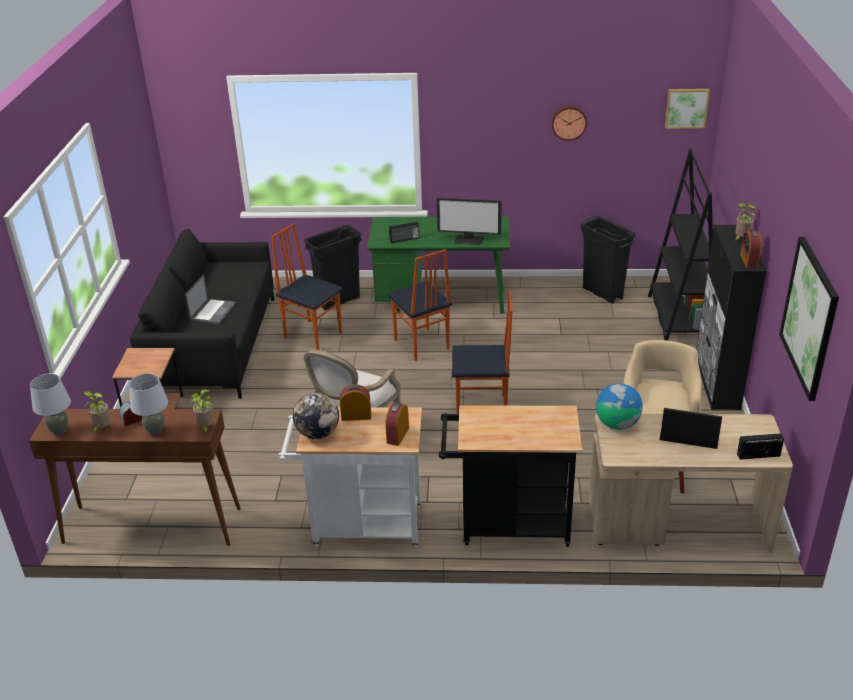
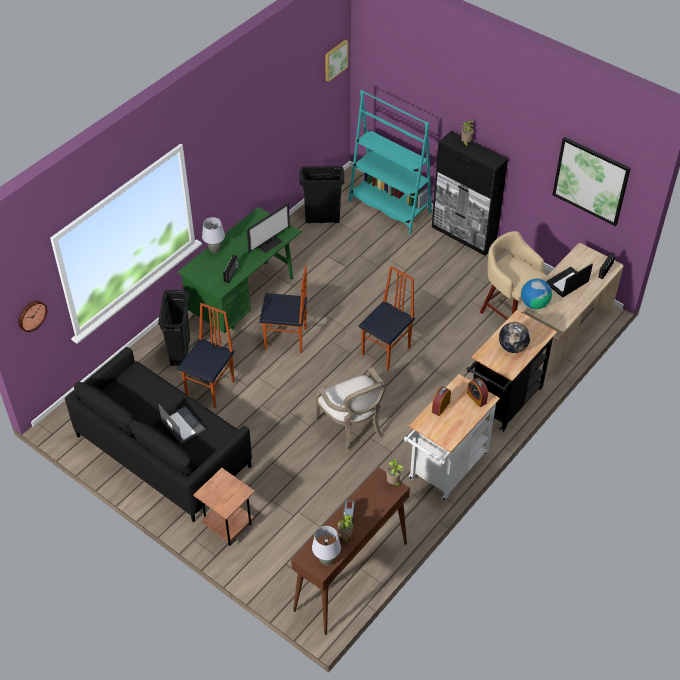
camera: 55 degrees left, 15 degrees up
grey table lamp [129,373,168,435] -> grey table lamp moved to [202,217,225,254]
chair [271,223,343,350] -> chair turned 135 degrees clockwise [178,303,234,408]
globe [293,393,339,439] -> globe moved to [499,322,530,353]
wall clock [552,106,587,141] -> wall clock moved to [18,301,47,332]
black bookcase [648,149,713,341] -> turquoise bookcase [349,90,432,235]
alarm clock [740,230,761,268] -> none

